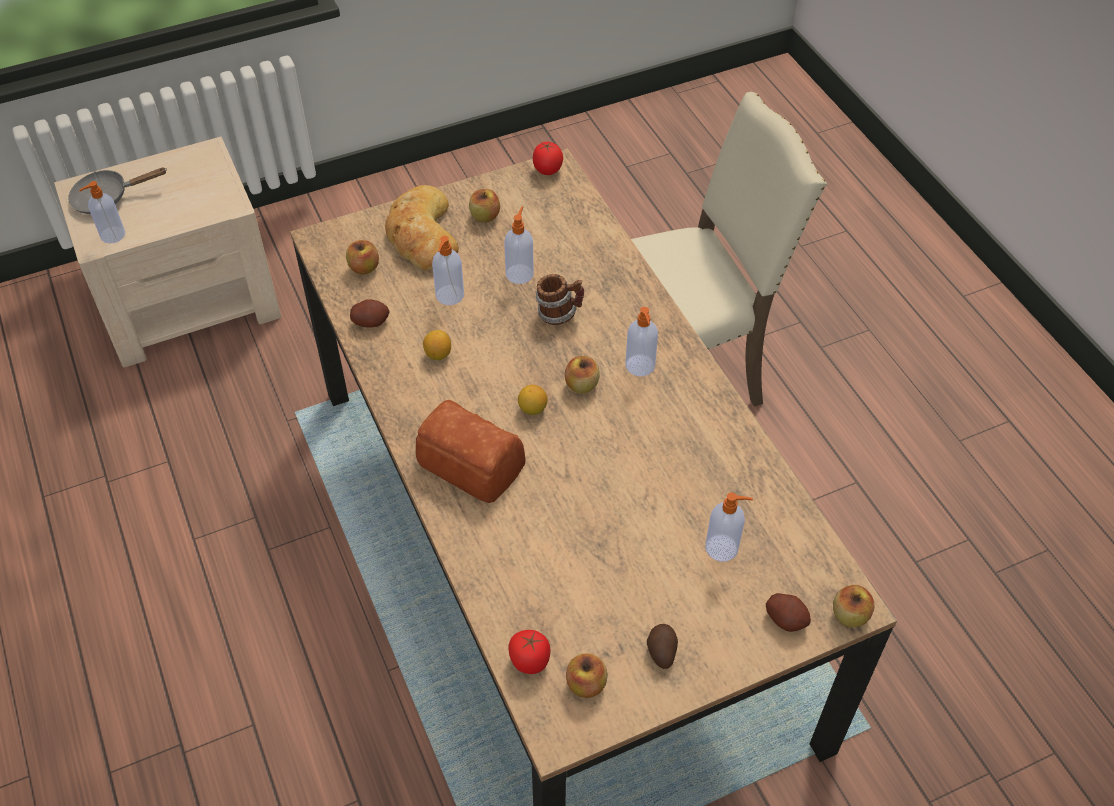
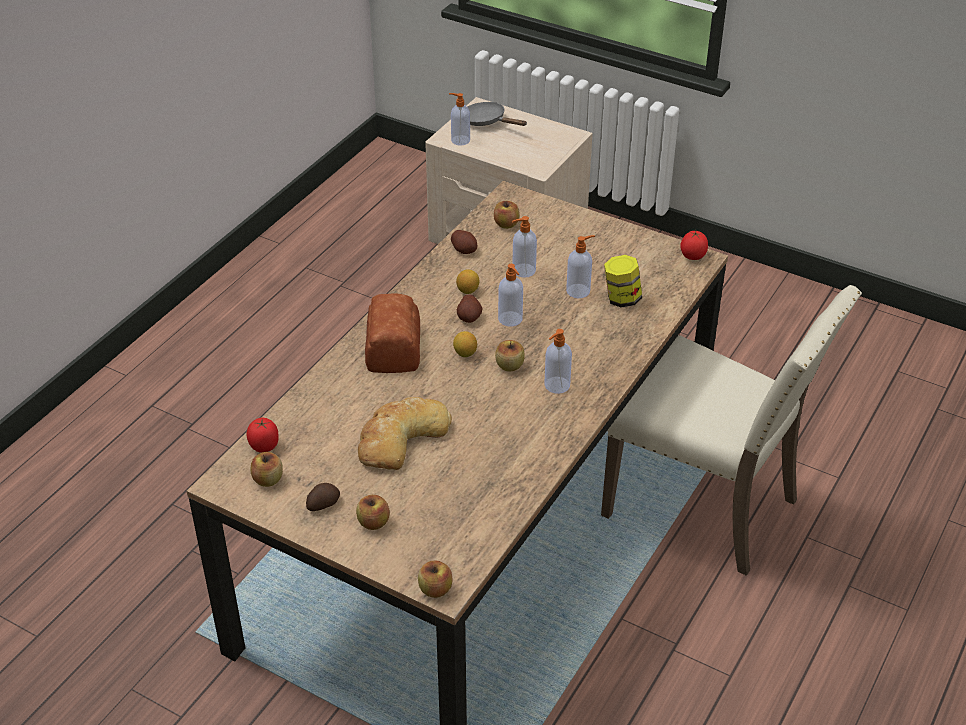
camera: 55 degrees right, 10 degrees down
bread [385,185,459,271] -> bread moved to [358,397,452,470]
apple [469,189,500,223] -> apple moved to [356,495,390,530]
mug [536,274,584,325] -> none
soap dispenser [705,492,753,562] -> soap dispenser moved to [498,264,523,327]
potato [766,593,811,632] -> potato moved to [457,294,483,323]
none -> jar [604,255,642,308]

